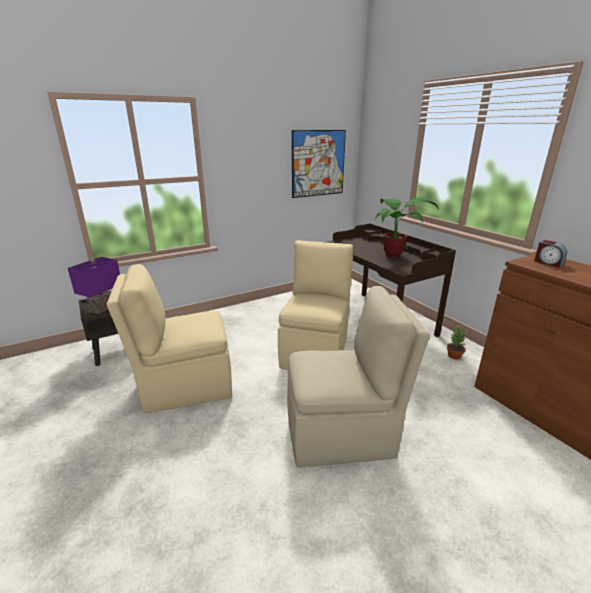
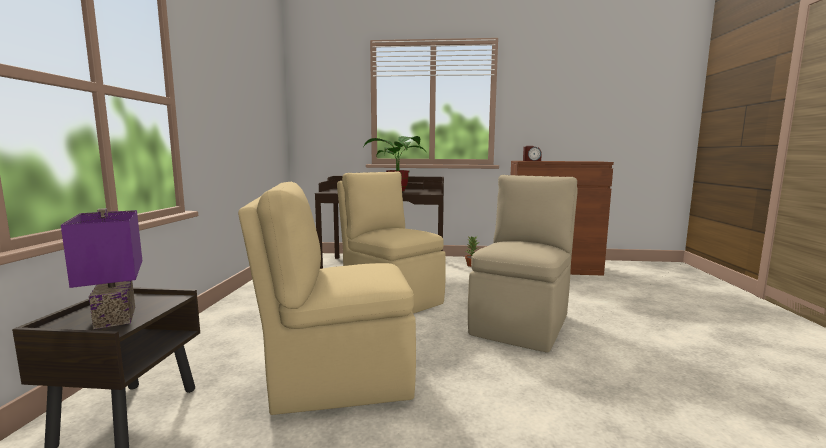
camera: 55 degrees left, 15 degrees down
beige chair [107,264,232,414] -> beige chair turned 60 degrees clockwise [238,182,416,415]
picture [292,130,346,198] -> none

